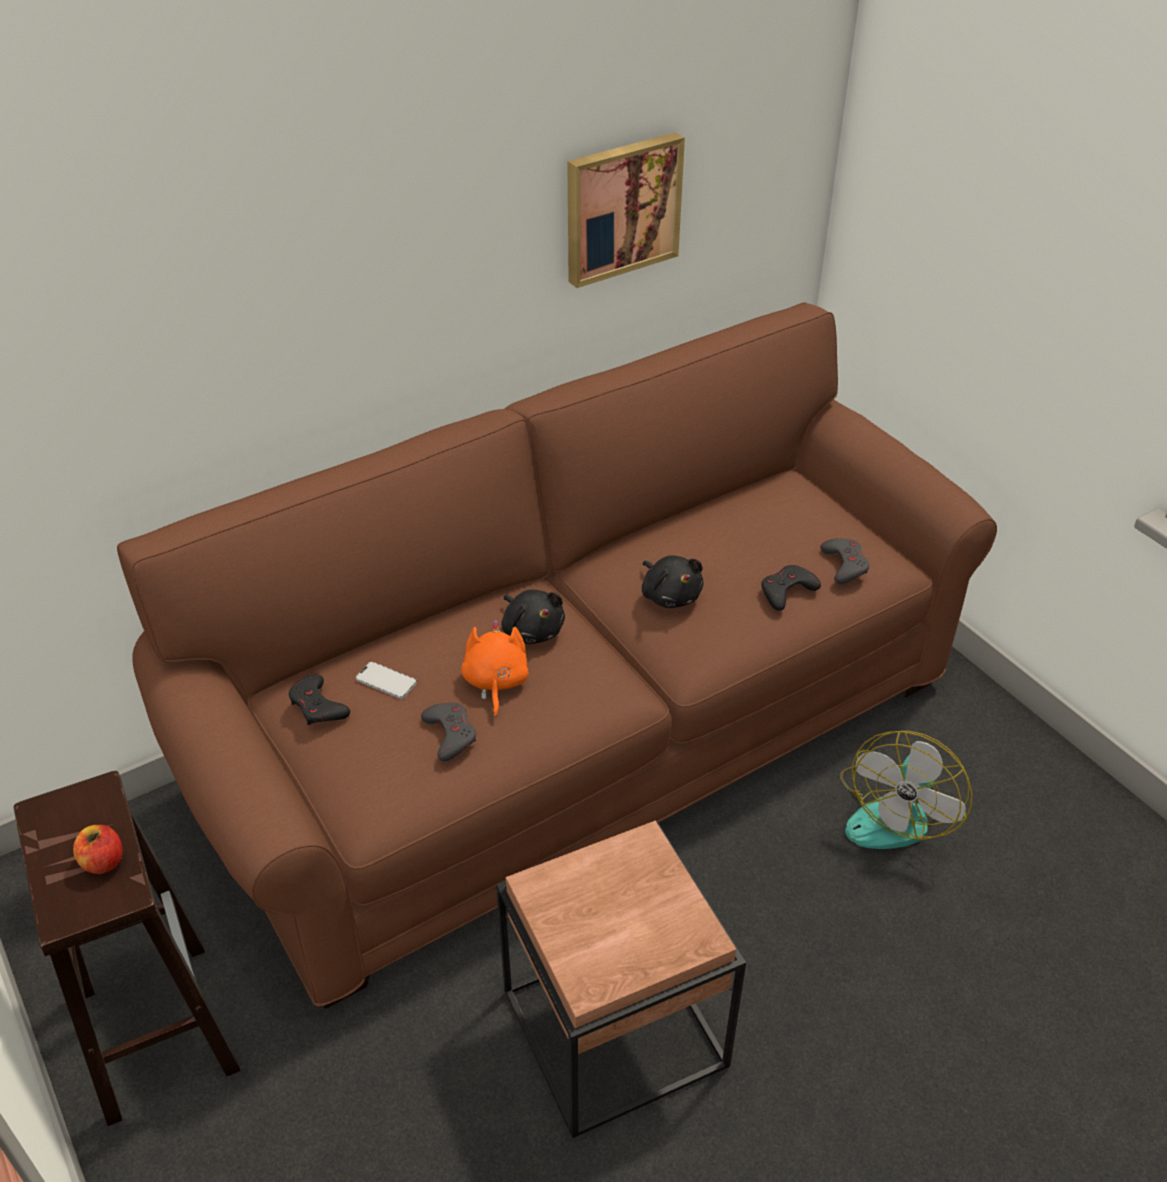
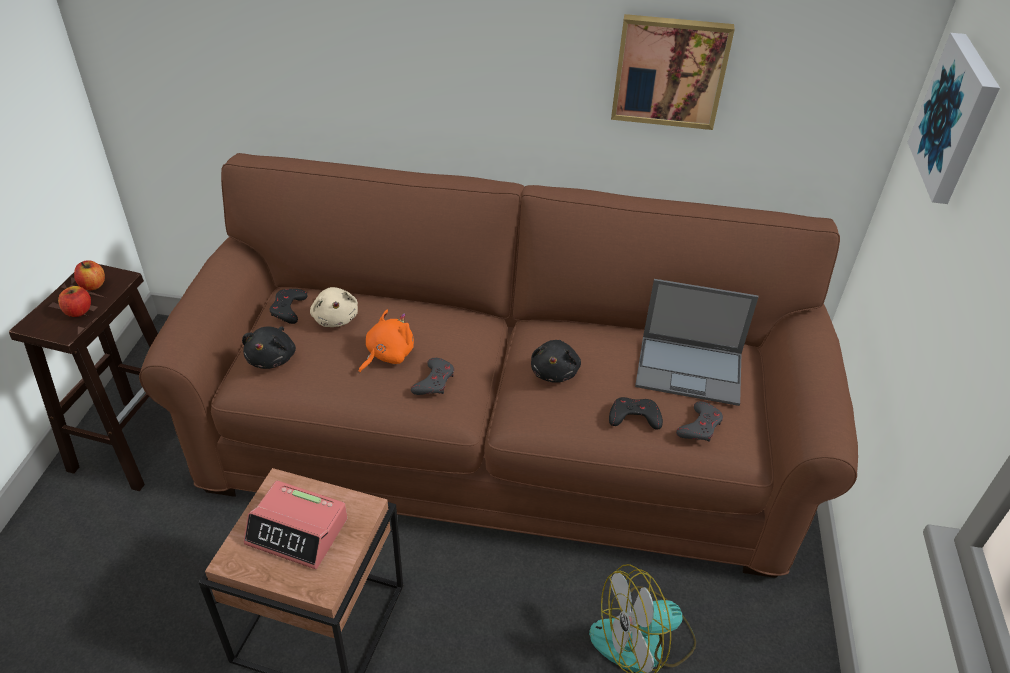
camera: 40 degrees right, 0 degrees up
phone [355,661,417,699] -> beige plush toy [310,287,358,327]
grey game controller [421,703,476,762] -> grey game controller moved to [411,358,454,395]
black plush toy [501,590,565,644] -> black plush toy moved to [242,326,296,369]
none -> apple [74,260,105,290]
none -> alarm clock [243,481,347,569]
none -> laptop [635,279,759,406]
none -> picture [907,33,1000,204]

